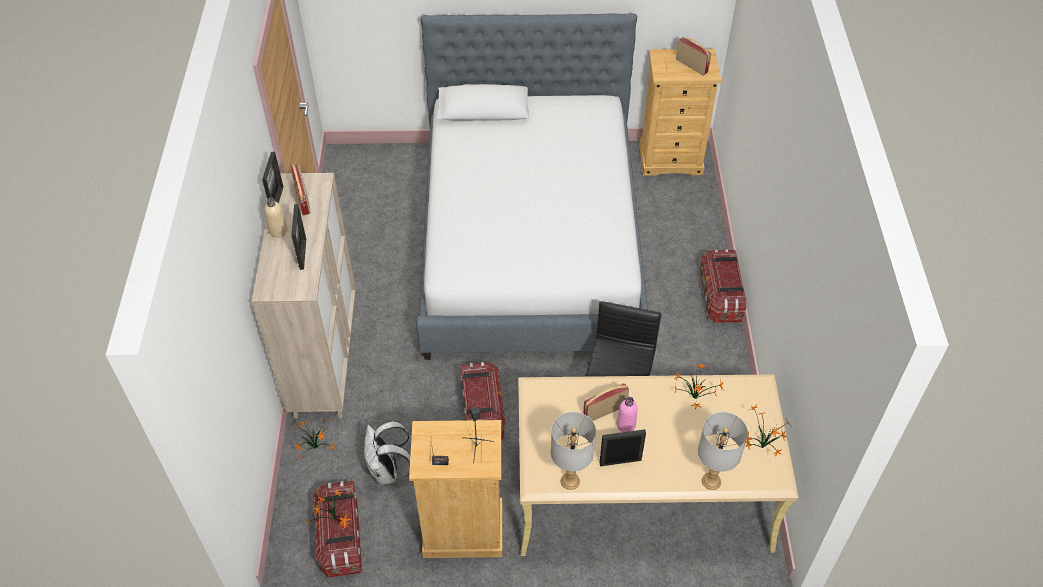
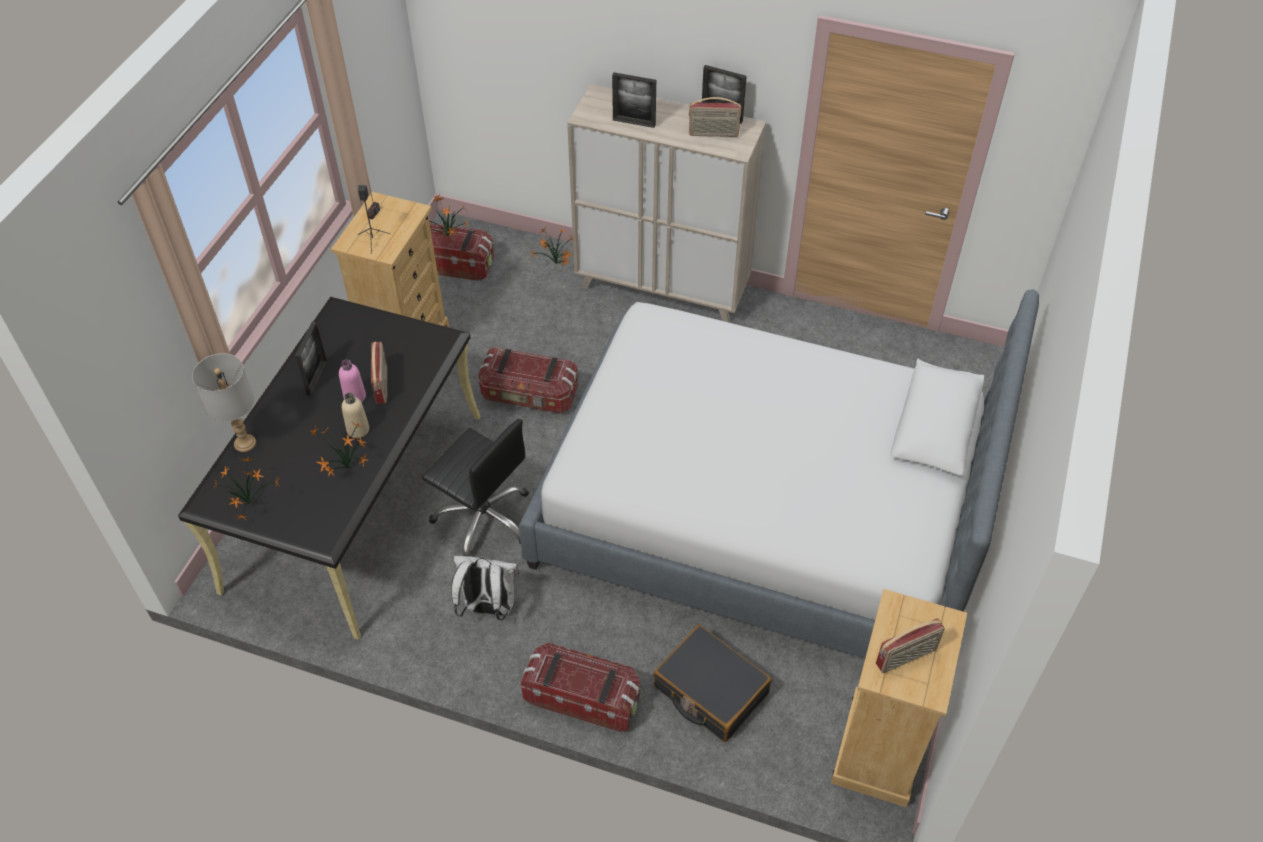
camera: 110 degrees right, 0 degrees up
beige bottle [264,198,288,237] -> beige bottle moved to [342,392,369,438]
white backpack [364,421,410,485] -> white backpack moved to [451,556,519,620]
beige desk [518,374,799,556] -> black desk [178,297,481,640]
grey table lamp [551,412,596,490] -> none
none -> black suitcase [653,625,772,742]

